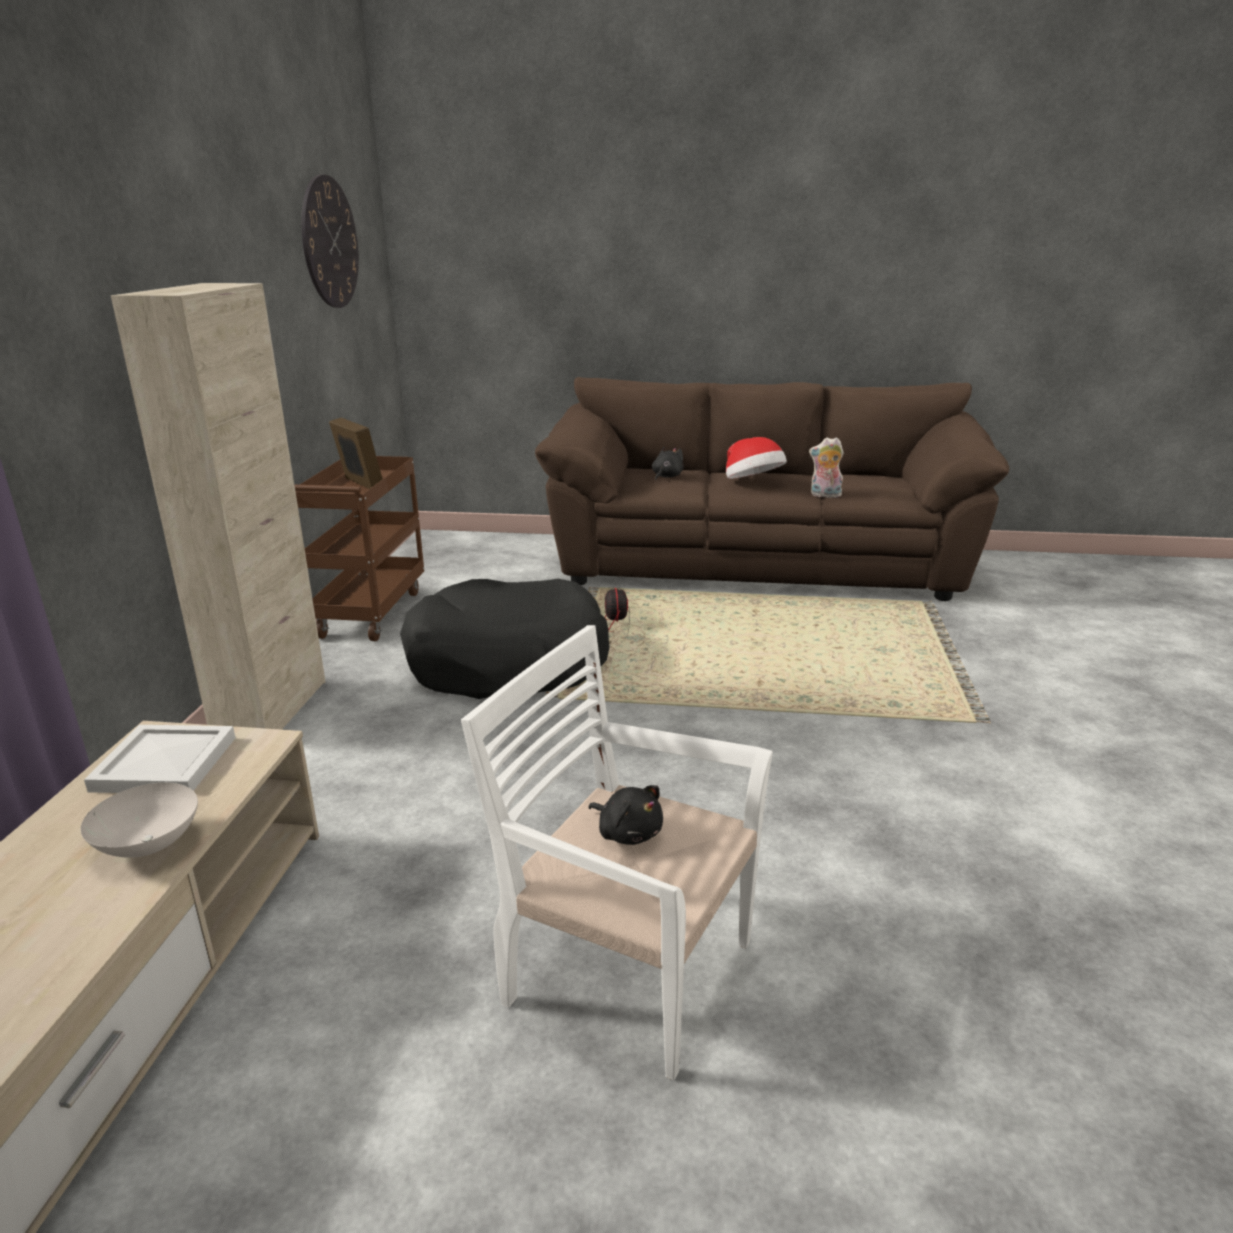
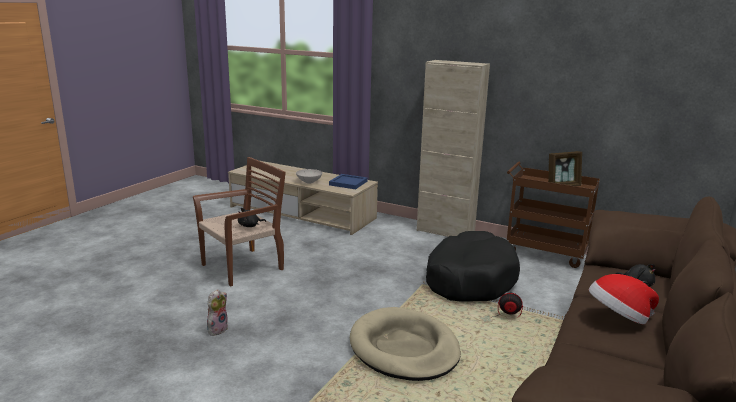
camera: 110 degrees right, 5 degrees down
white tray [84,725,235,793] -> blue tray [329,174,368,189]
wall clock [301,174,359,308] -> none
white armchair [461,625,773,1080] -> brown armchair [193,157,286,287]
plush toy [809,437,844,498] -> plush toy moved to [207,289,228,336]
none -> beige dog bed [350,307,461,381]

